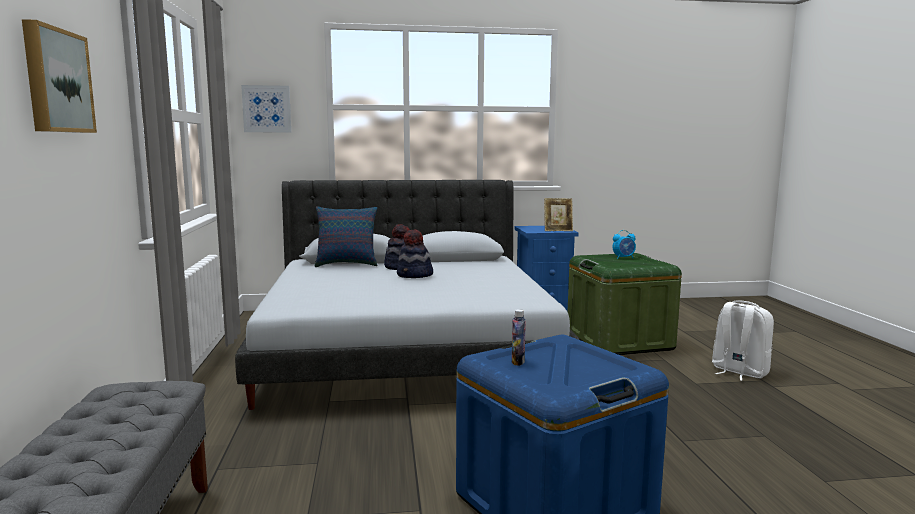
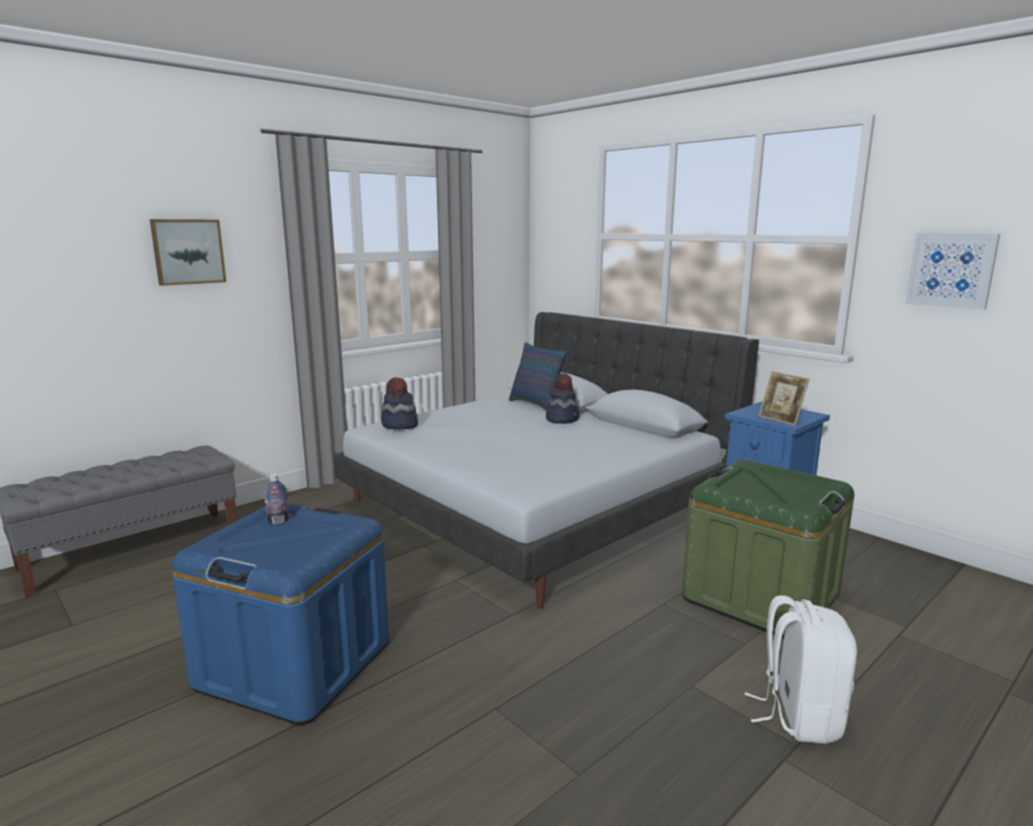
camera: 55 degrees right, 5 degrees up
picture [241,85,291,133] -> picture moved to [905,233,1000,310]
hat [397,229,433,278] -> hat moved to [381,377,418,430]
alarm clock [612,230,636,259] -> none

